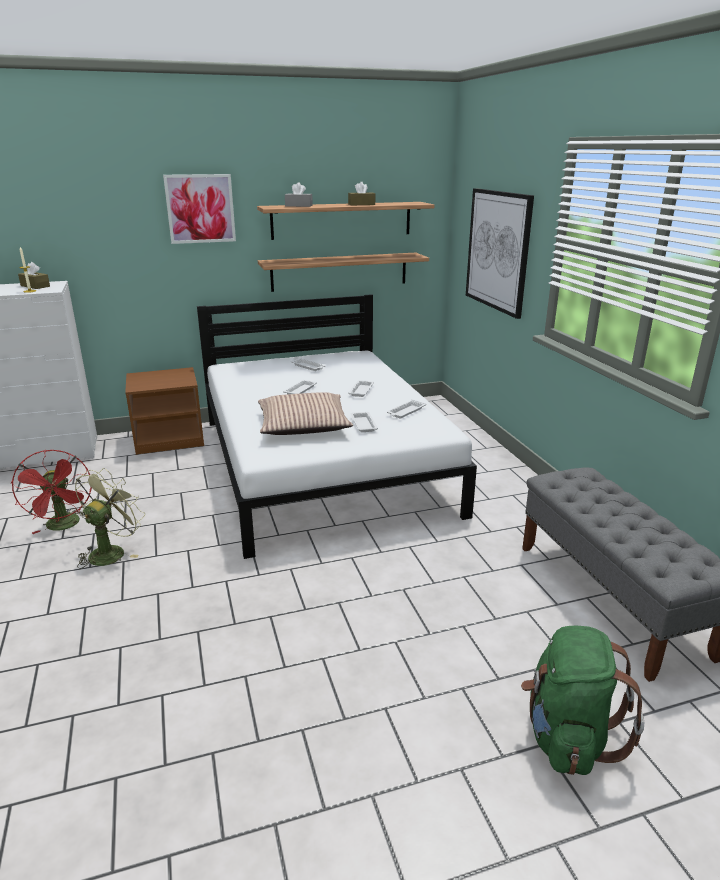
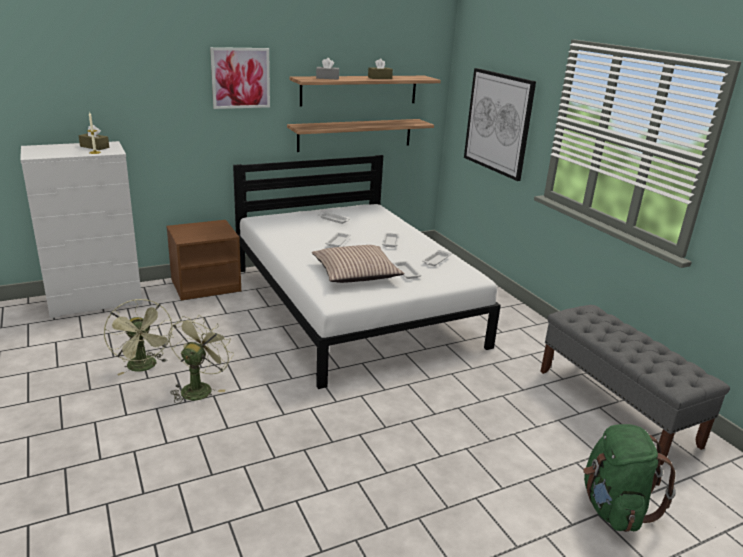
camera: 10 degrees left, 0 degrees up
red fan [11,450,92,534] -> green fan [104,299,173,375]

